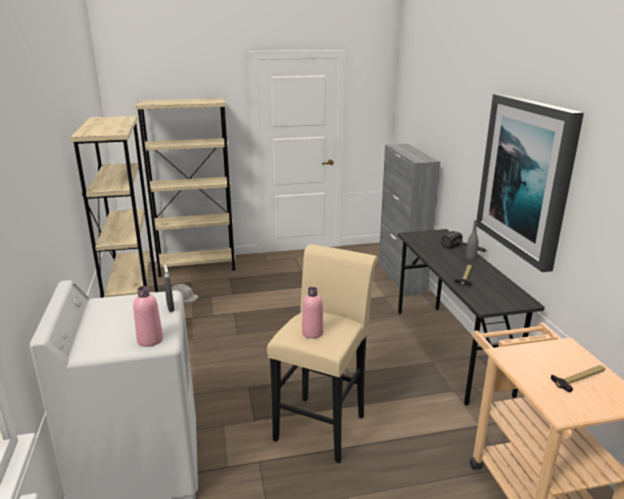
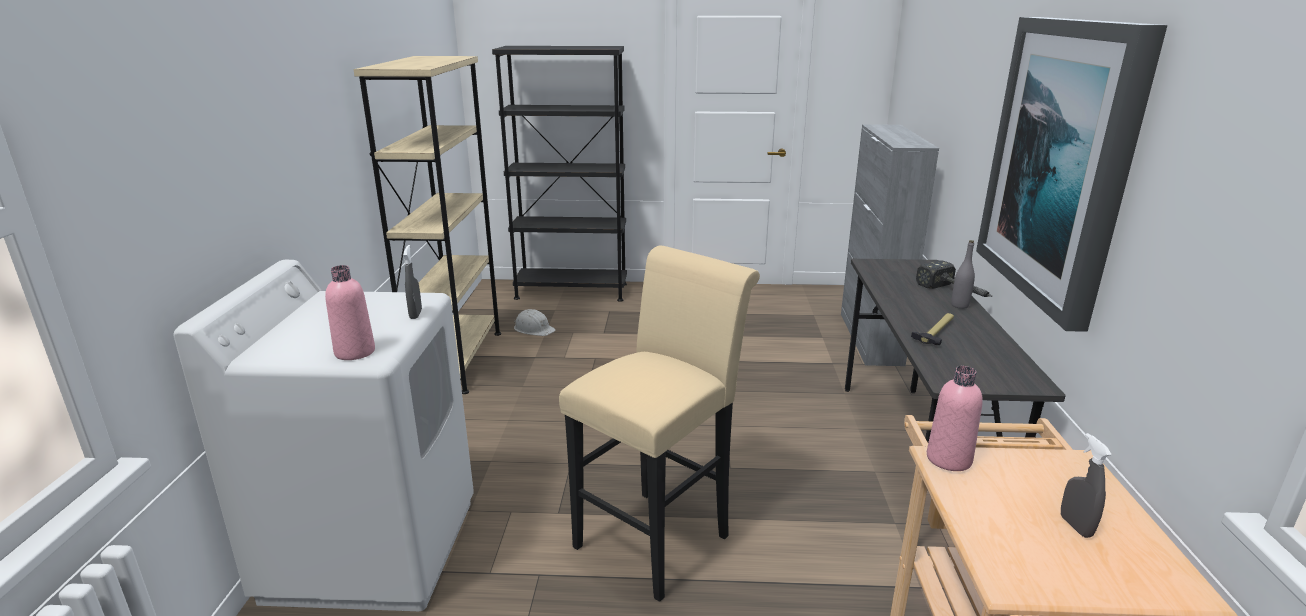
camera: 15 degrees right, 0 degrees up
beige bookcase [136,98,236,277] -> black bookcase [492,46,627,302]
pink bottle [302,287,323,338] -> pink bottle moved to [927,366,983,471]
hammer [551,365,605,392] -> grey spray bottle [1061,433,1112,538]

